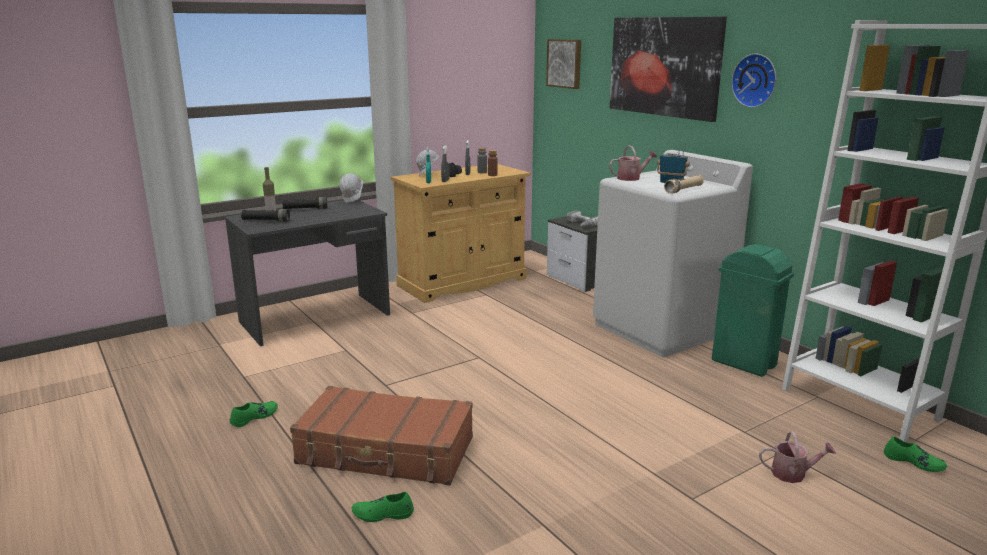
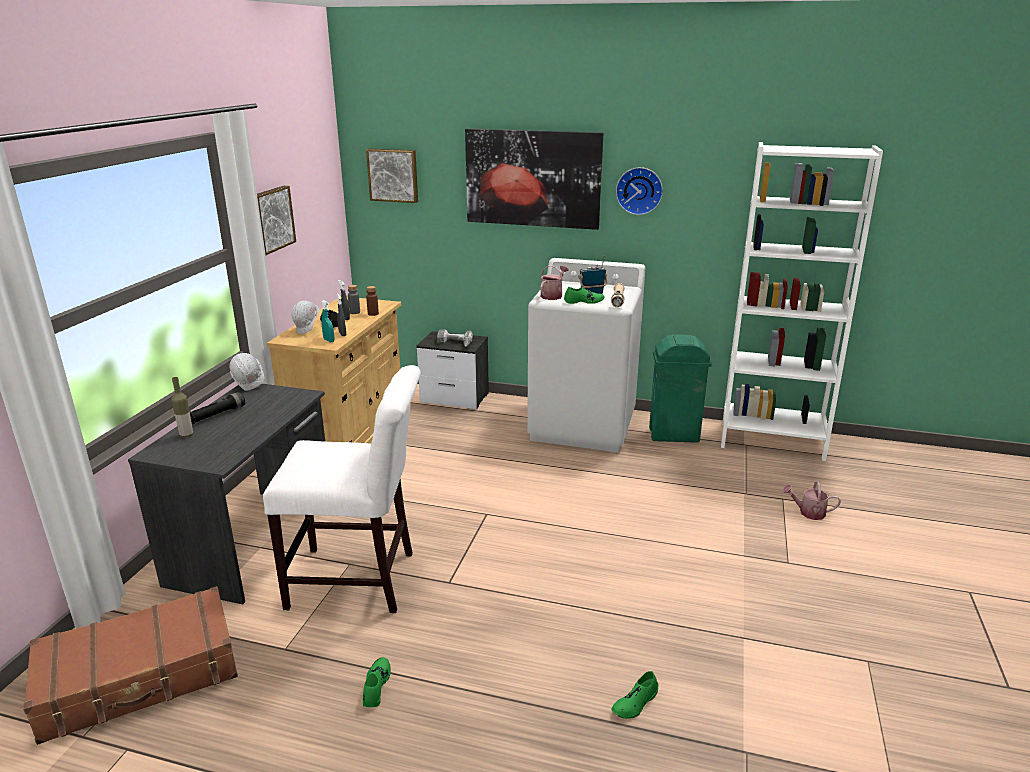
camera: 40 degrees left, 5 degrees up
black flashlight [241,209,290,222] -> none
brown suitcase [290,386,473,485] -> brown suitcase moved to [23,586,238,745]
watering can [759,432,836,483] -> watering can turned 135 degrees counterclockwise [782,481,841,520]
green shoe [884,436,947,472] -> green shoe moved to [564,286,605,304]
none -> picture [257,186,296,255]
none -> white chair [263,365,421,613]

